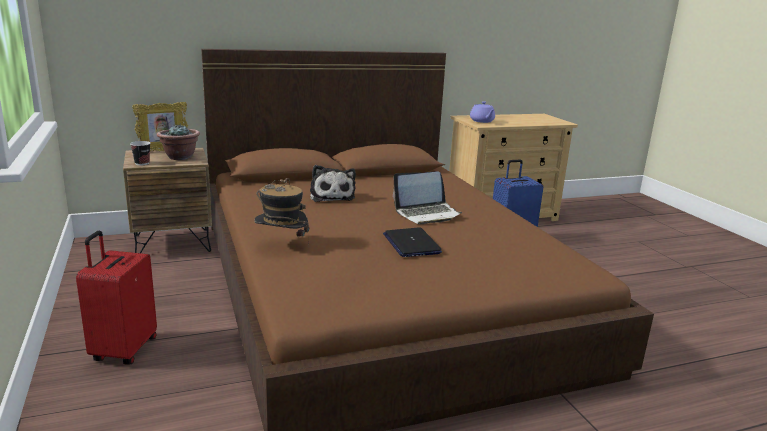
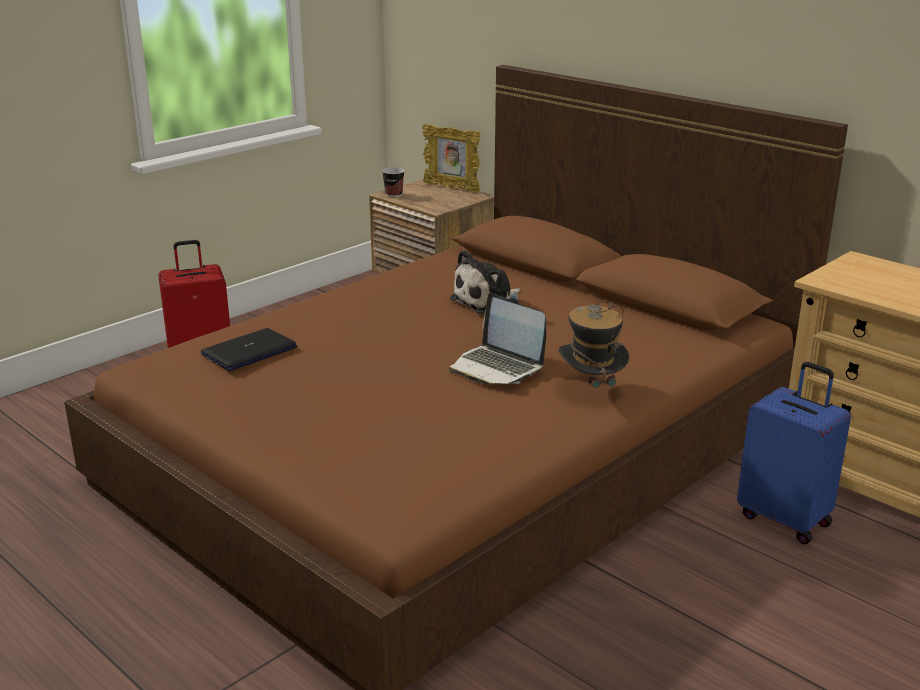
camera: 65 degrees right, 5 degrees up
potted plant [156,123,200,160] -> none
hat [254,178,309,245] -> hat moved to [559,302,629,406]
laptop [383,227,442,257] -> laptop moved to [201,328,297,371]
purple teapot [470,101,495,123] -> none

